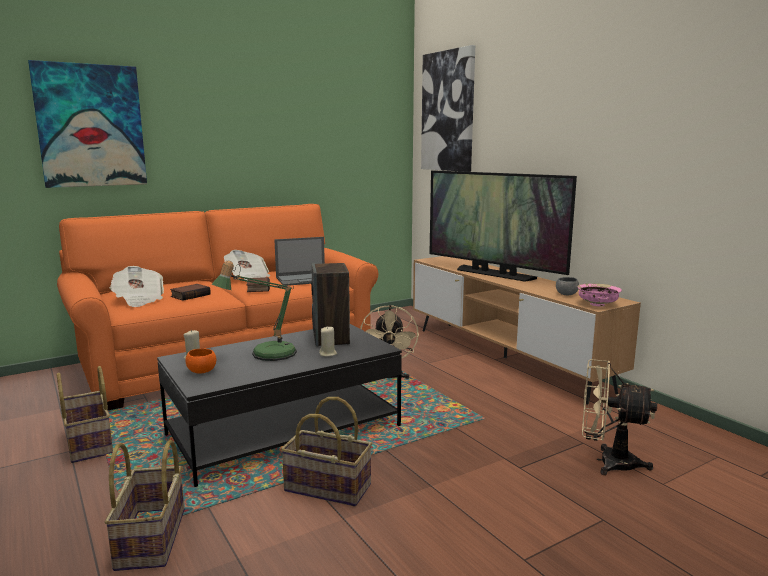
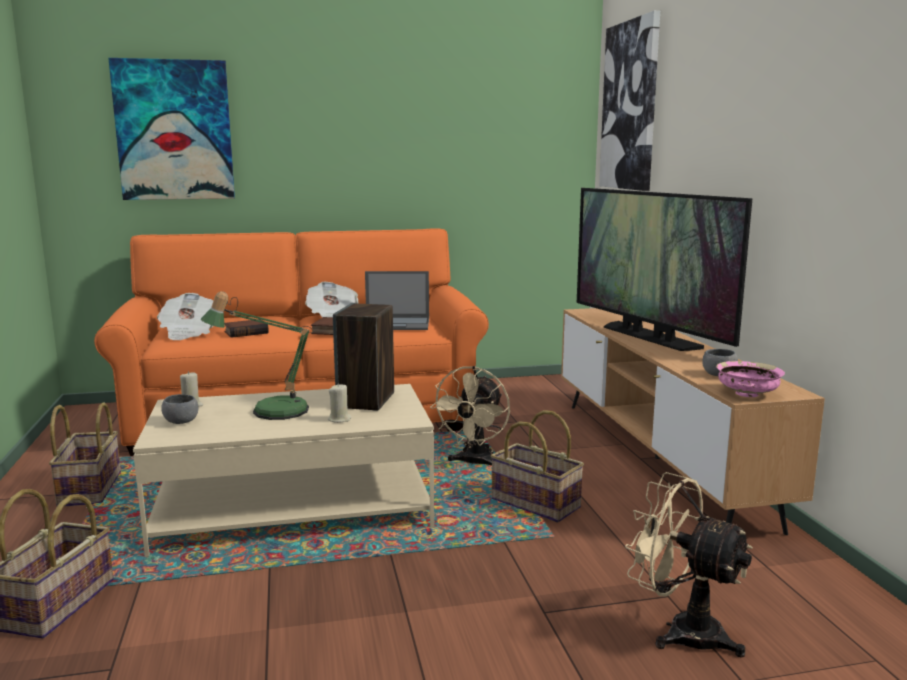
camera: 20 degrees right, 0 degrees up
black coffee table [157,324,402,487] -> beige coffee table [133,384,434,557]
orange bowl [185,348,216,374] -> grey bowl [161,394,198,424]
basket [281,397,372,507] -> basket moved to [491,410,584,523]

